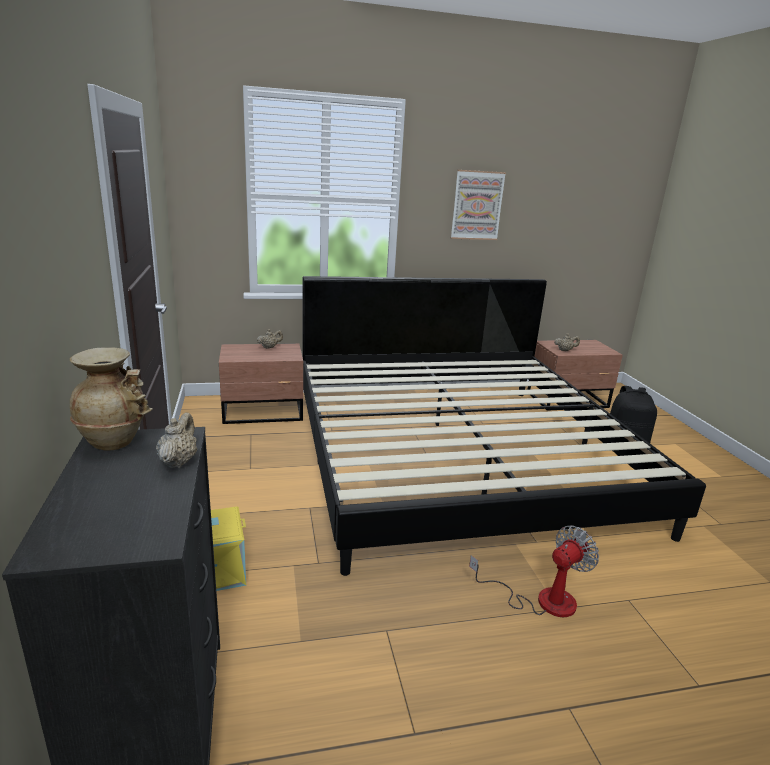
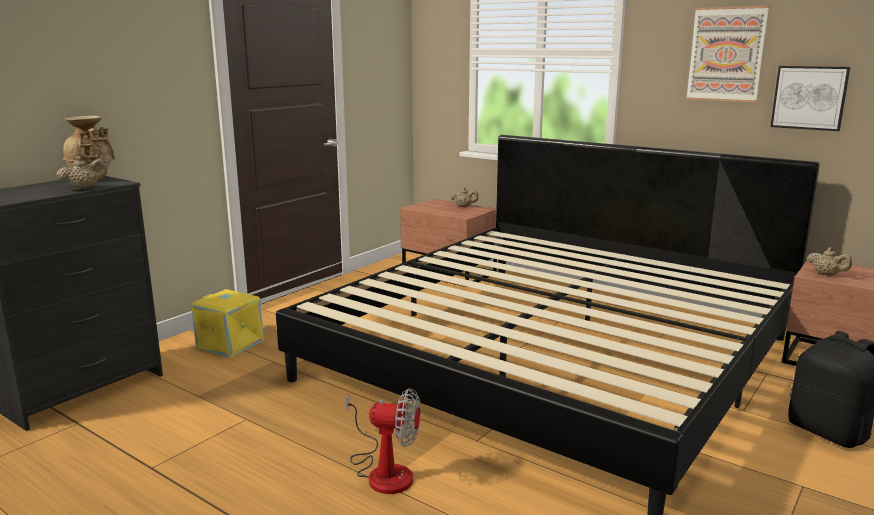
camera: 50 degrees right, 5 degrees down
none -> picture [770,66,850,131]

